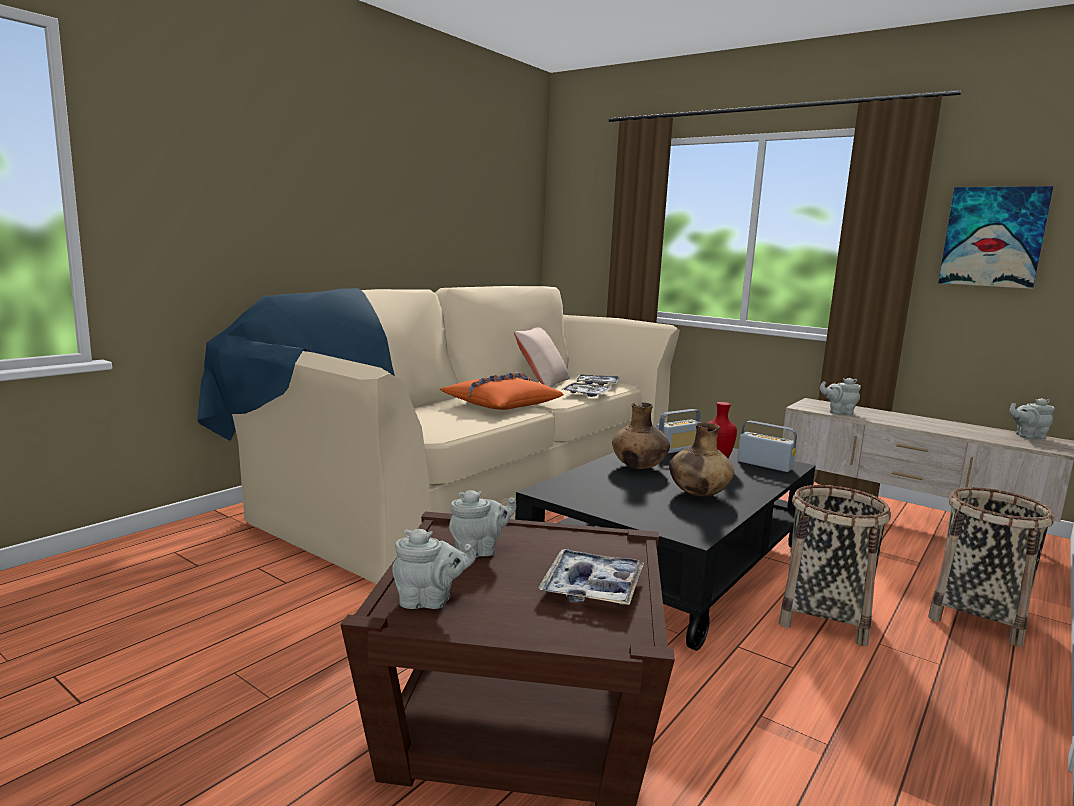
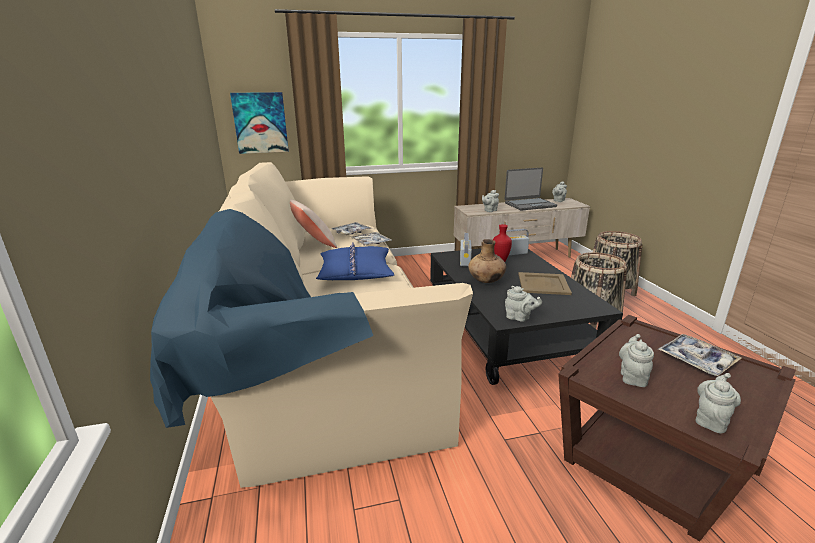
camera: 50 degrees left, 10 degrees up
orange pillow [440,372,563,410] -> blue pillow [316,242,395,280]
brown vase [669,423,734,496] -> beige tray [518,272,572,295]
picture [938,186,1053,289] -> picture moved to [230,92,289,154]
none -> laptop [505,167,557,211]
none -> grey teapot [505,286,542,322]

